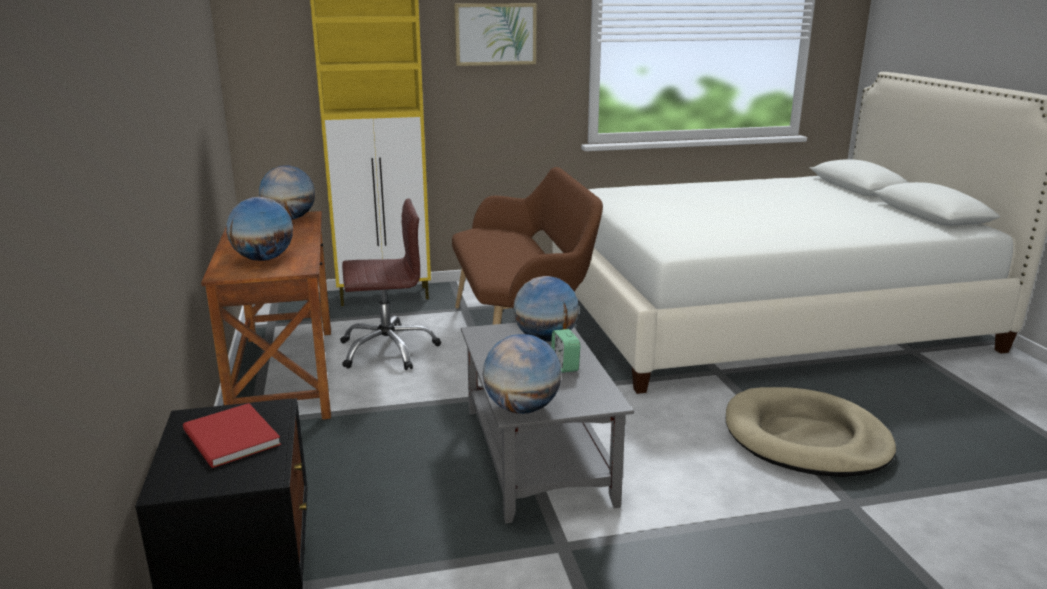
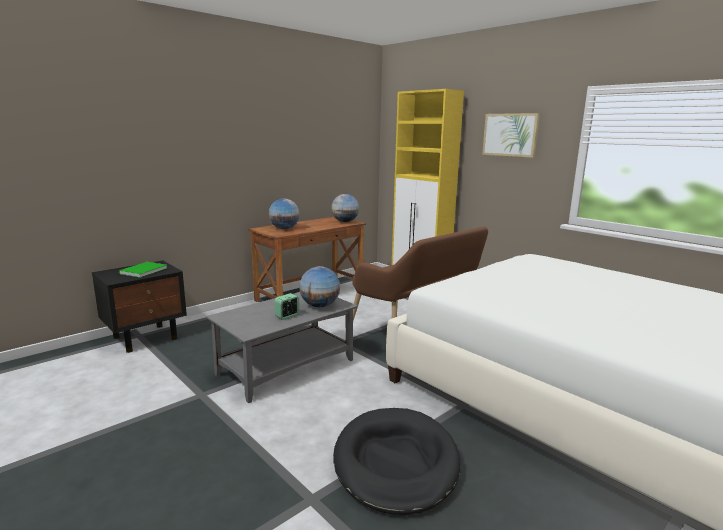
camera: 60 degrees right, 5 degrees down
red book [183,403,281,468] -> green book [119,262,167,278]
brown office chair [340,199,441,370] -> none
globe [483,334,562,414] -> none
beige dog bed [726,387,896,477] -> black dog bed [333,408,461,515]

